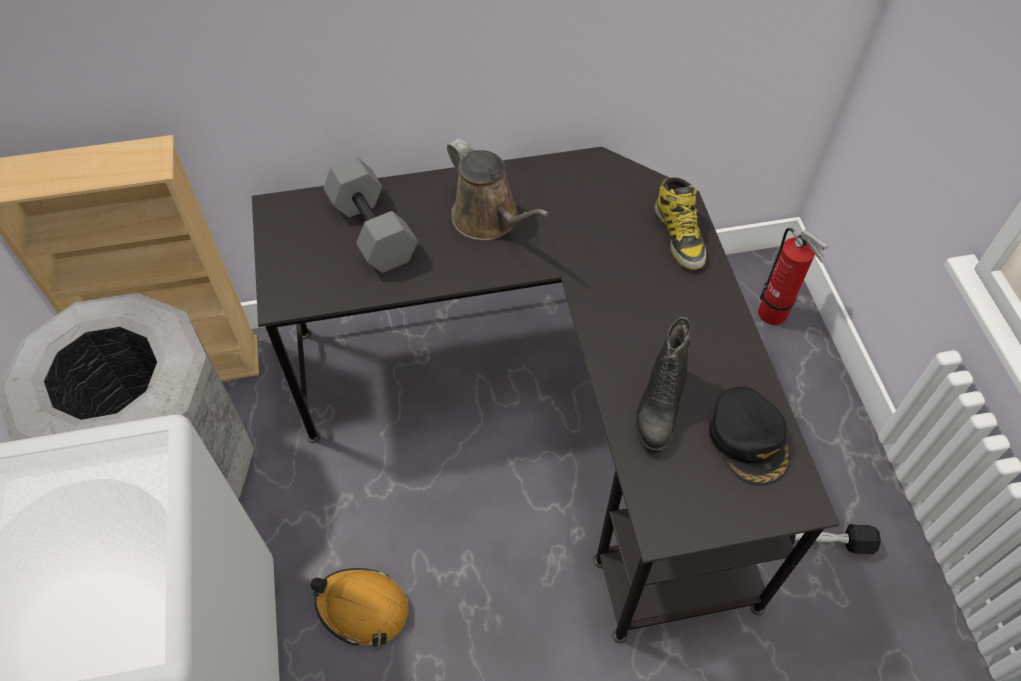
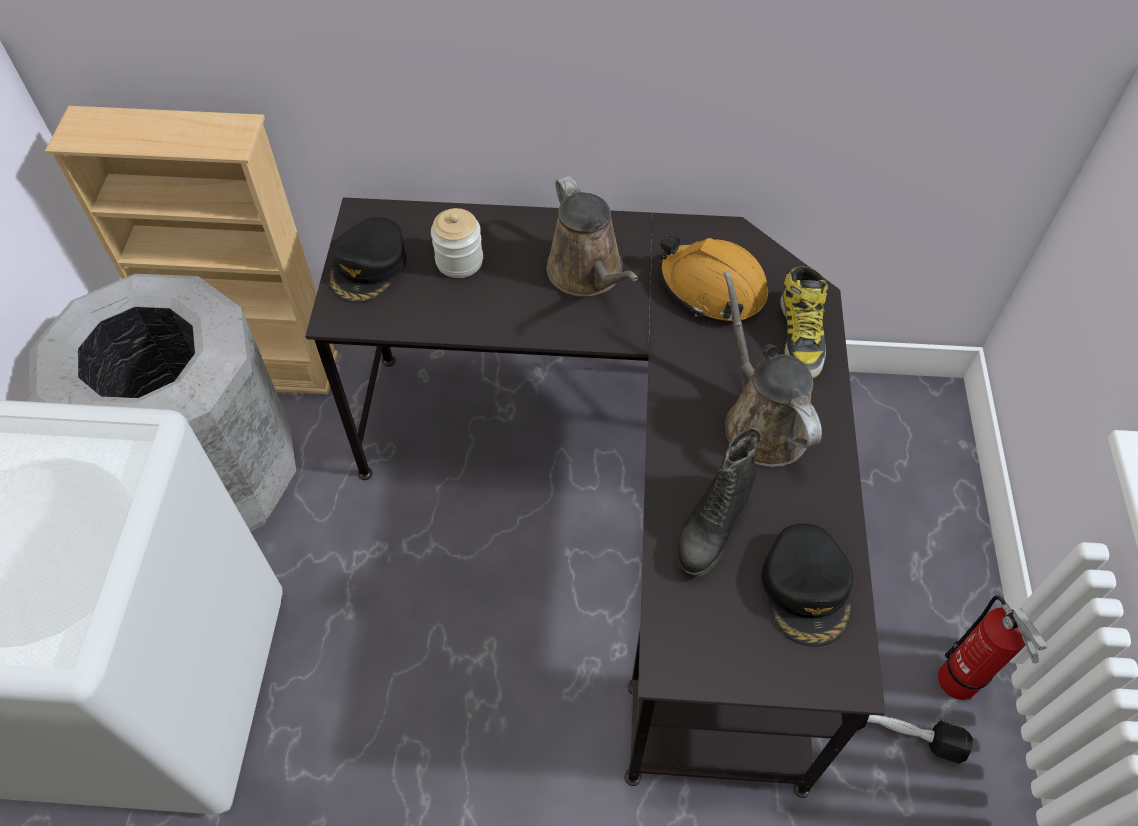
camera: 15 degrees right, 0 degrees up
orange hard hat [310,568,409,646] -> orange hard hat moved to [659,236,768,321]
grey dumbbell [323,157,418,273] -> jar [431,208,483,278]
fire extinguisher [758,228,828,325] -> fire extinguisher moved to [938,595,1048,700]
none -> black cap [328,217,407,303]
none -> brown watering can [723,271,822,467]

